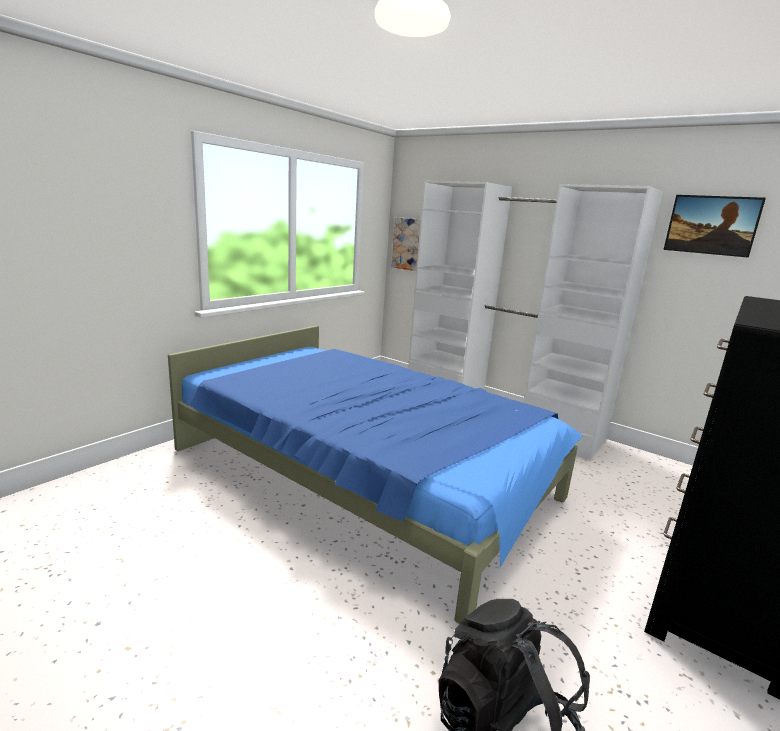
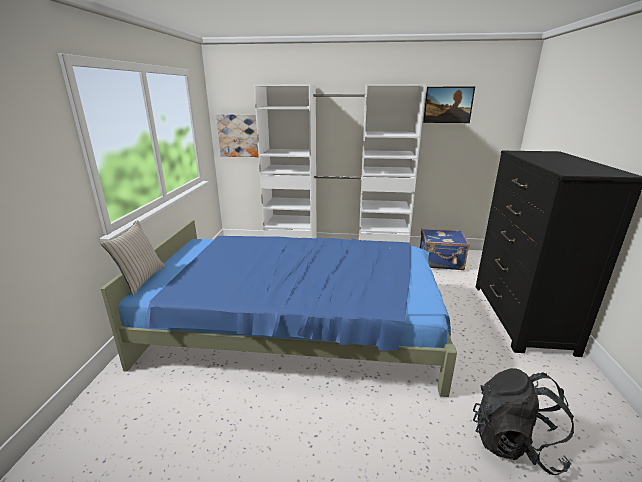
camera: 30 degrees left, 5 degrees up
none -> beige pillow [100,220,165,295]
none -> blue suitcase [420,228,469,270]

